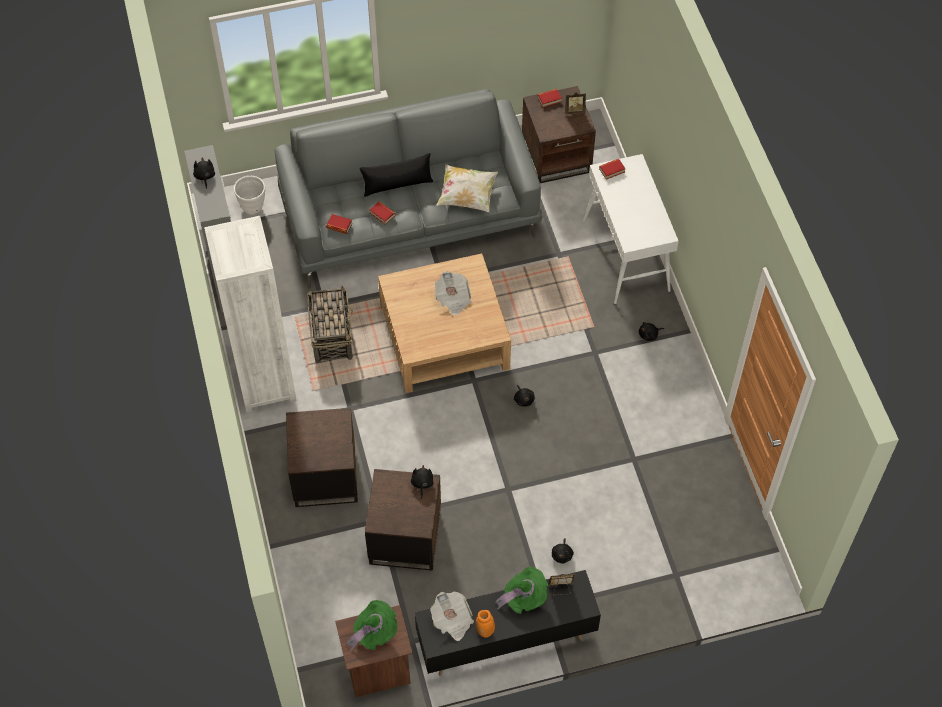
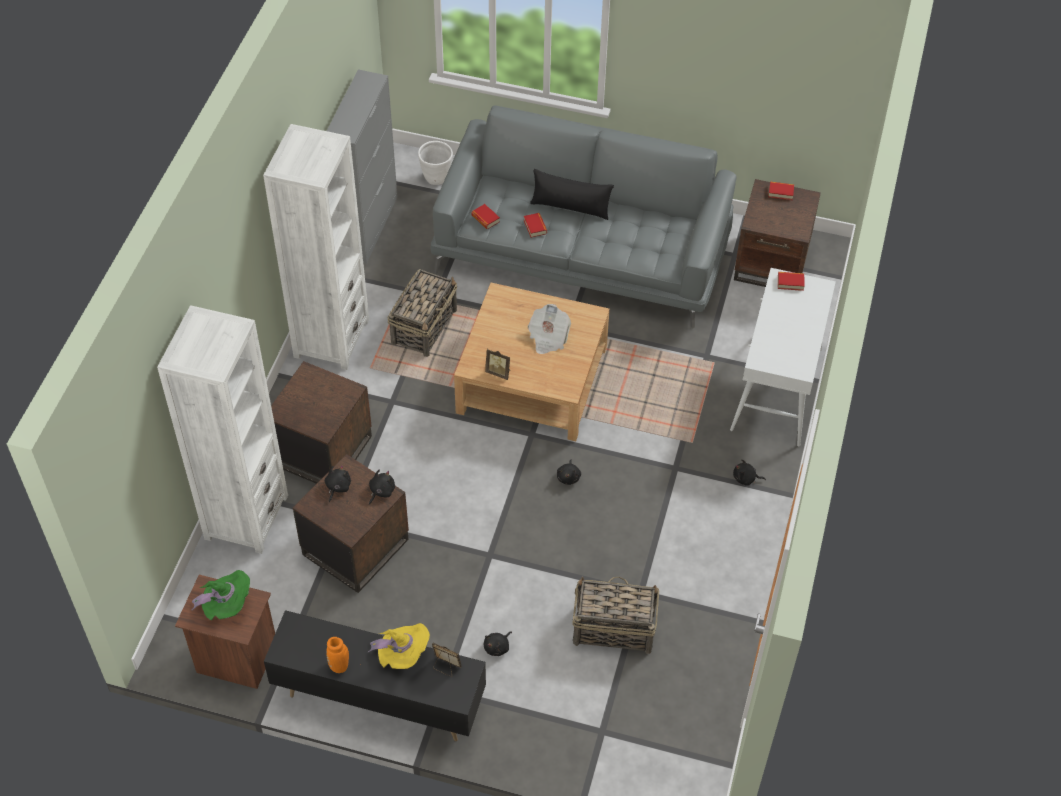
camera: 30 degrees right, 5 degrees down
black plush toy [193,157,215,189] -> black plush toy moved to [325,465,351,503]
newspaper [430,592,474,641] -> none
pillow [436,164,498,212] -> none
green hat [495,567,548,614] -> yellow hat [368,623,430,669]
picture frame [565,93,586,114] -> picture frame moved to [485,349,510,380]
none -> white bookcase [157,305,288,554]
none -> basket [572,577,659,654]

